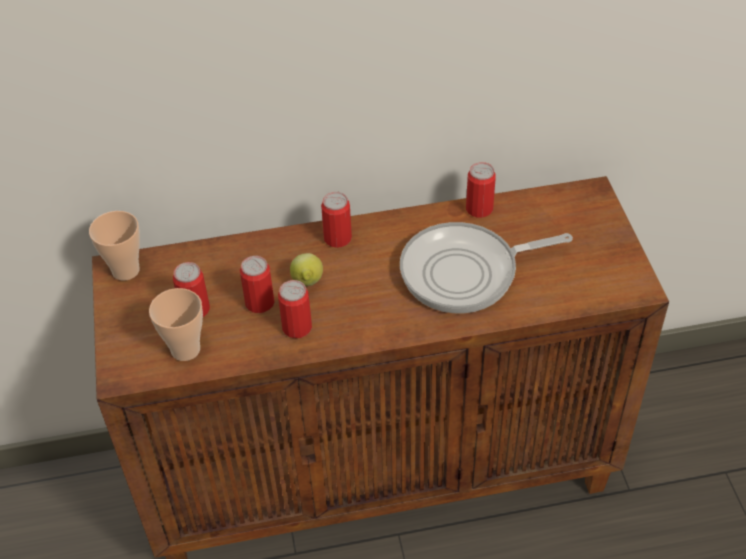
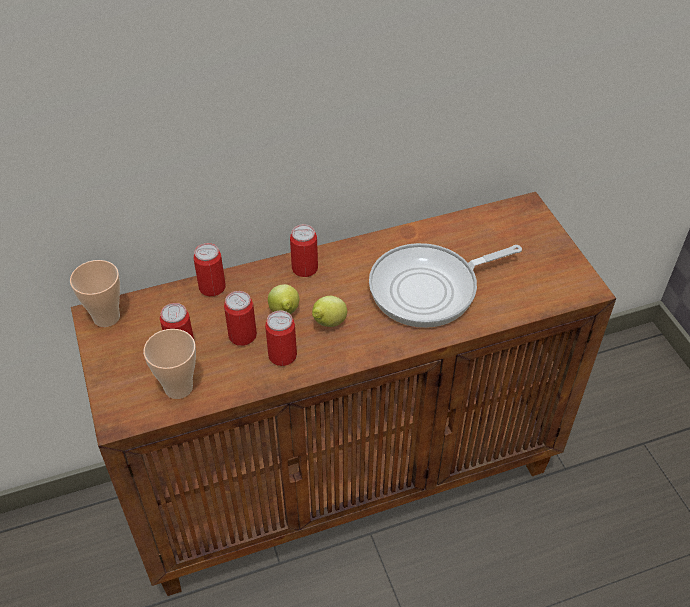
camera: 10 degrees left, 0 degrees up
can [466,162,496,218] -> can moved to [194,243,226,296]
none -> lemon [312,296,347,327]

